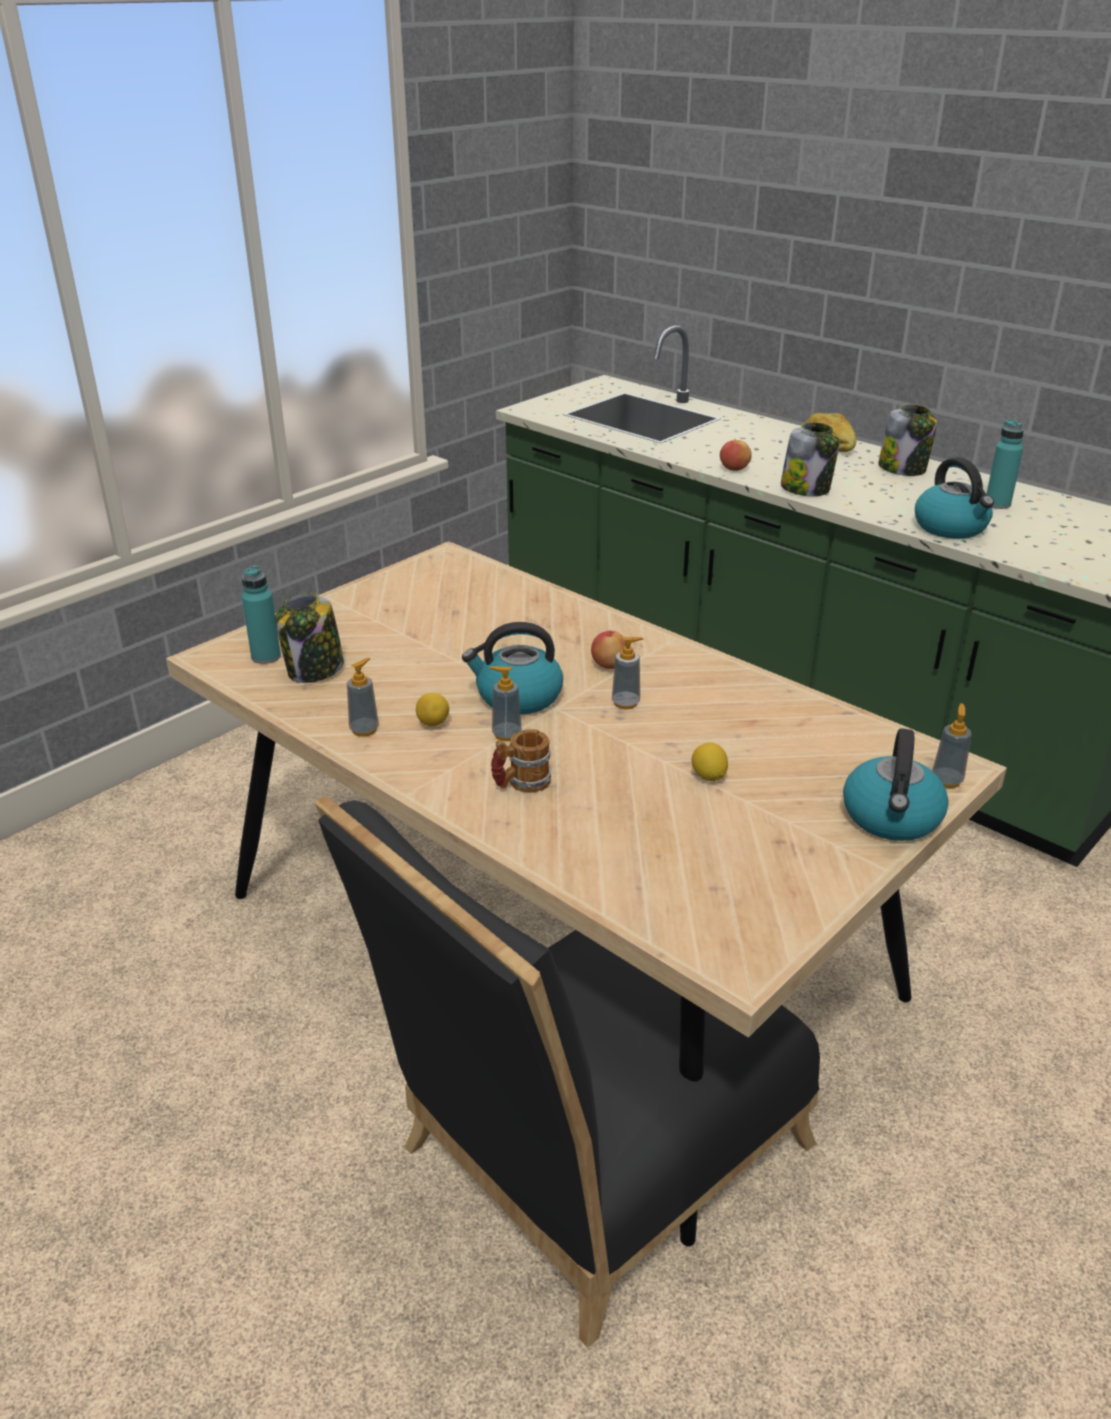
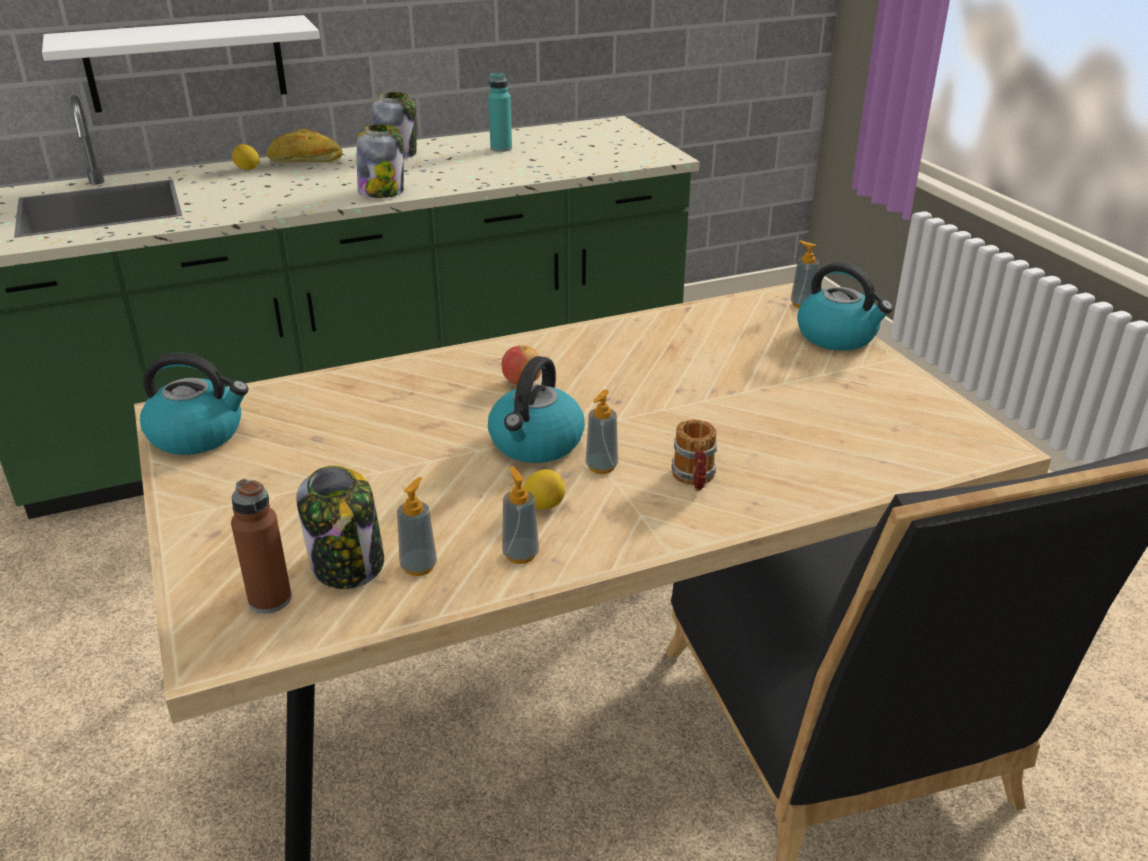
camera: 65 degrees left, 0 degrees up
turquoise bottle [242,566,281,664] -> brown bottle [231,479,292,613]
soap dispenser [612,637,643,709] -> soap dispenser moved to [397,477,437,576]
lemon [692,742,728,781] -> lemon moved to [232,144,260,170]
apple [720,440,752,471] -> none
kettle [915,457,994,539] -> kettle moved to [140,352,248,455]
none -> white shelf [42,15,320,113]

